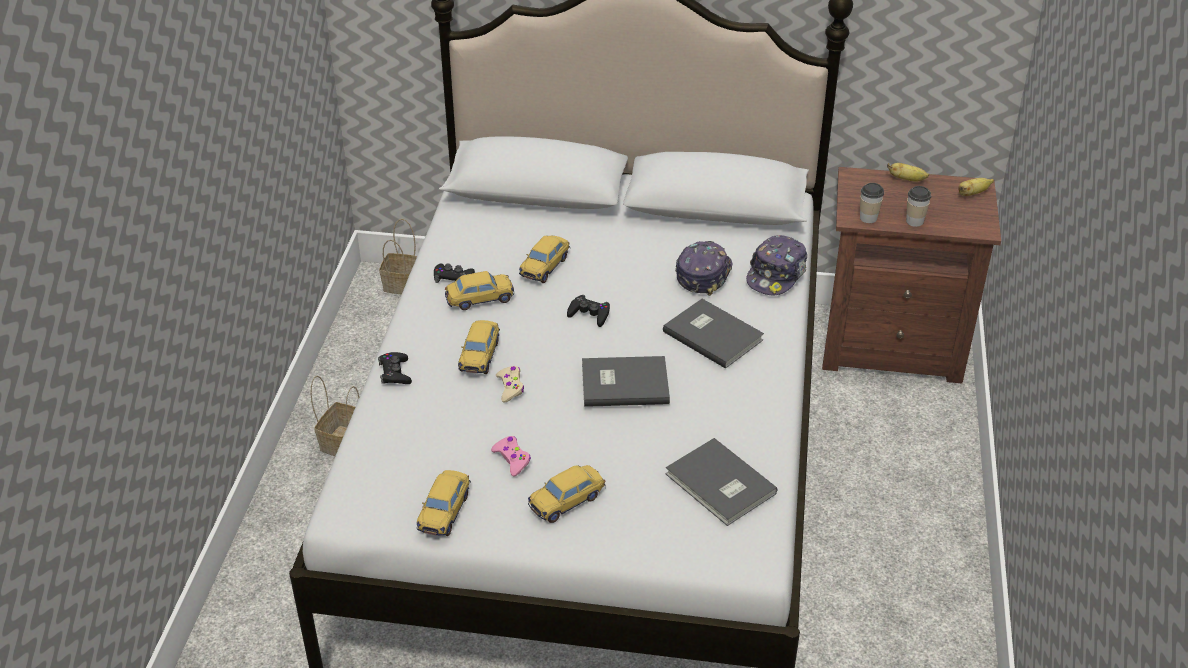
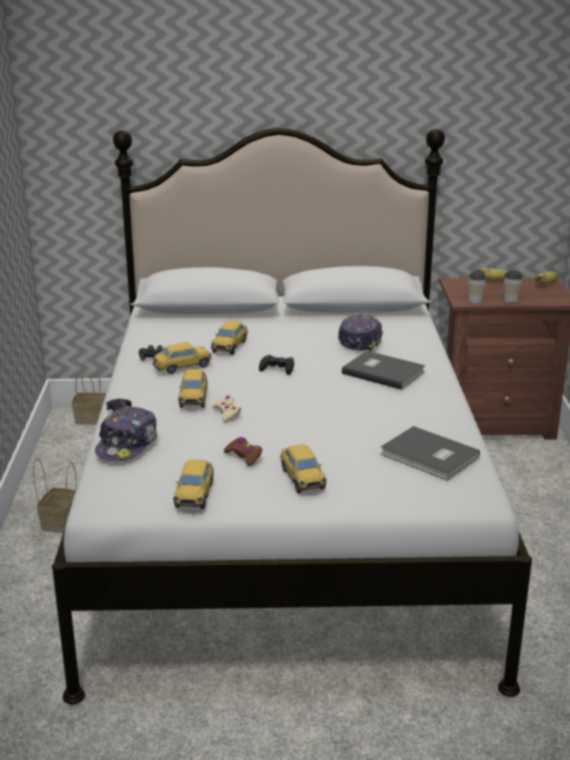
camera: 10 degrees left, 15 degrees down
pink game controller [491,436,531,477] -> brown game controller [224,437,262,466]
toy car [528,465,606,523] -> toy car turned 60 degrees counterclockwise [280,444,326,493]
grey book [582,356,670,407] -> none
cap [746,235,807,296] -> cap moved to [95,406,157,462]

